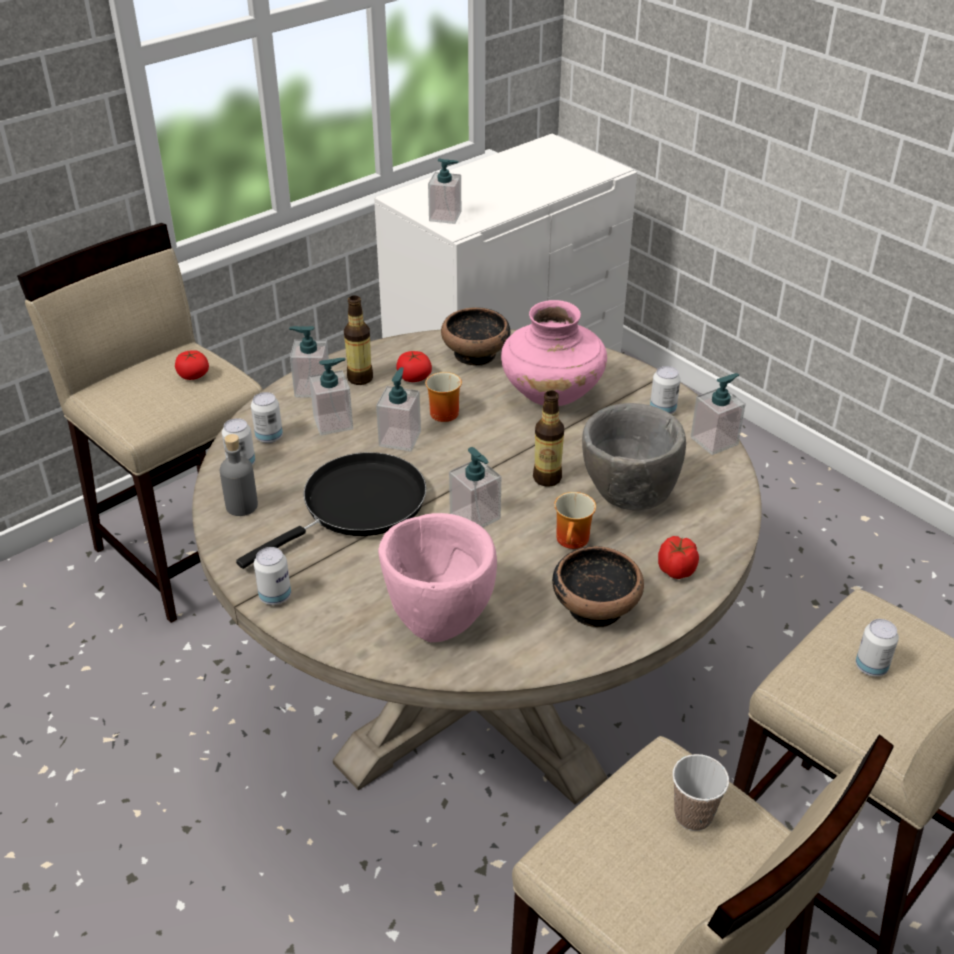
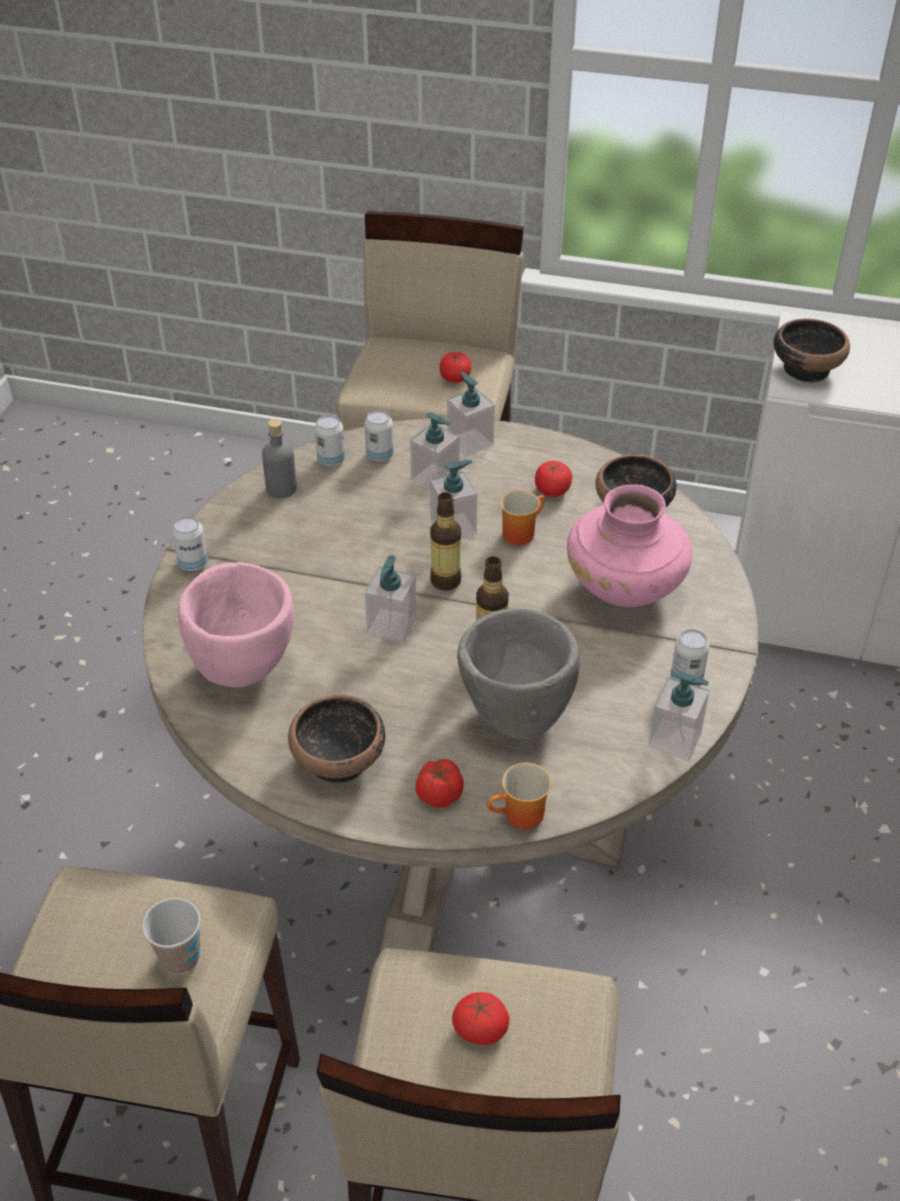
camera: 55 degrees right, 5 degrees up
black frying pan [236,452,426,569] -> none
bottle [344,296,373,385] -> bottle moved to [430,492,461,591]
soap dispenser [428,159,461,224] -> bowl [774,319,850,383]
mug [554,492,596,549] -> mug moved to [487,763,551,829]
can [855,619,899,677] -> tomato [452,992,509,1045]

